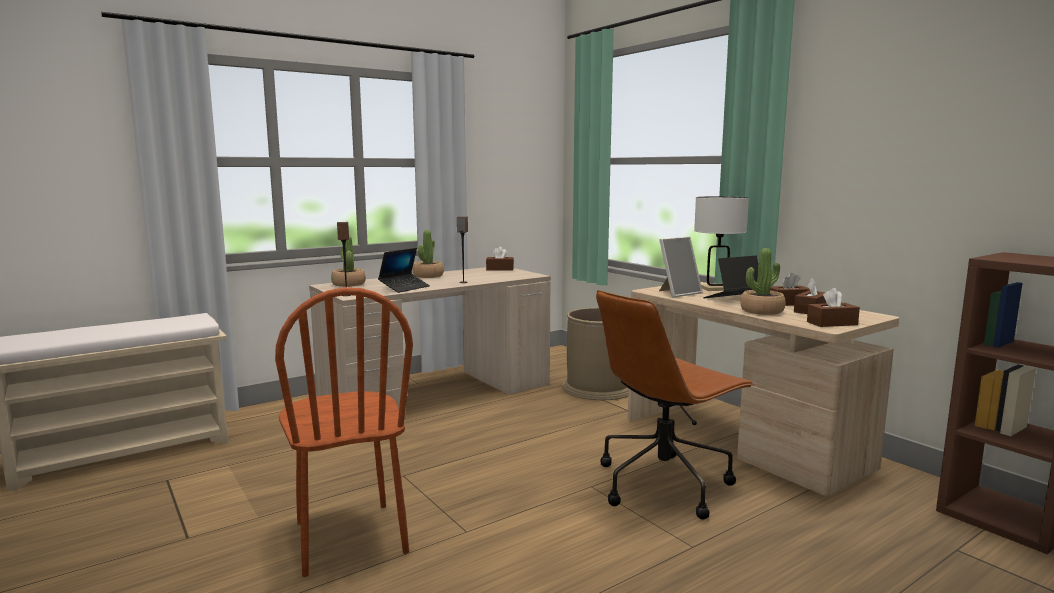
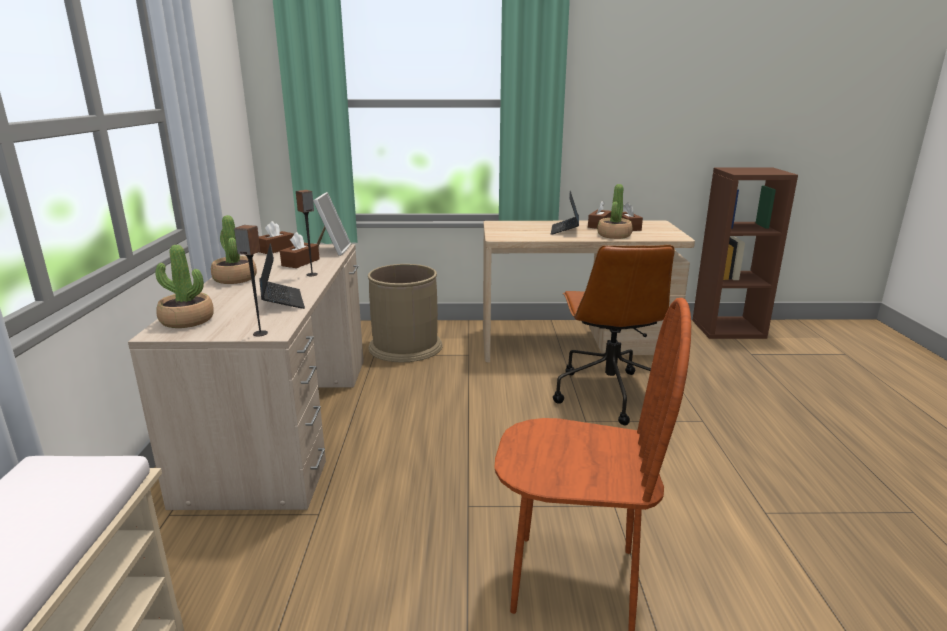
camera: 55 degrees left, 10 degrees up
picture frame [659,237,703,298] -> picture frame moved to [313,192,351,256]
white table lamp [694,196,749,291] -> none
brown tissue box [807,288,860,327] -> brown tissue box moved to [280,232,320,268]

